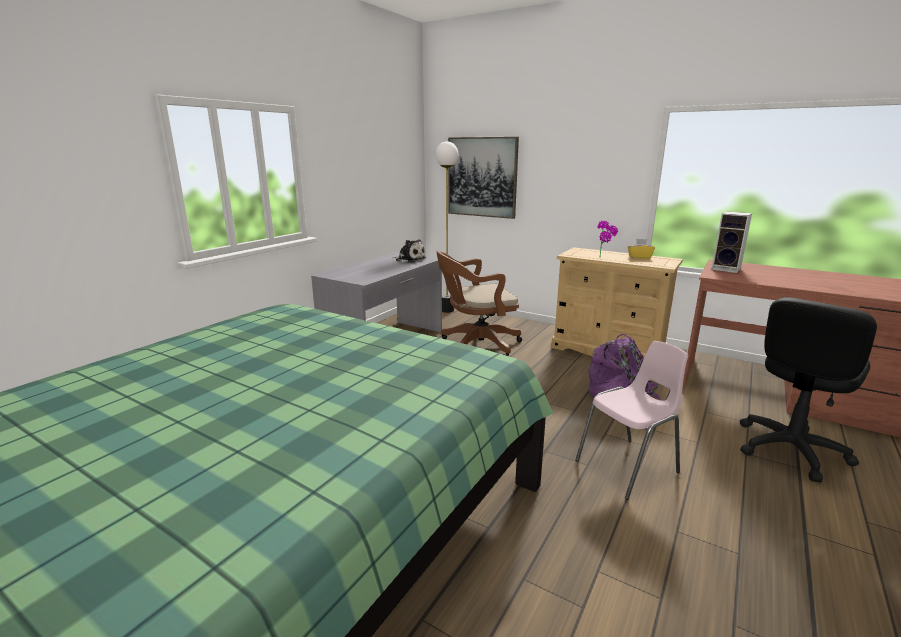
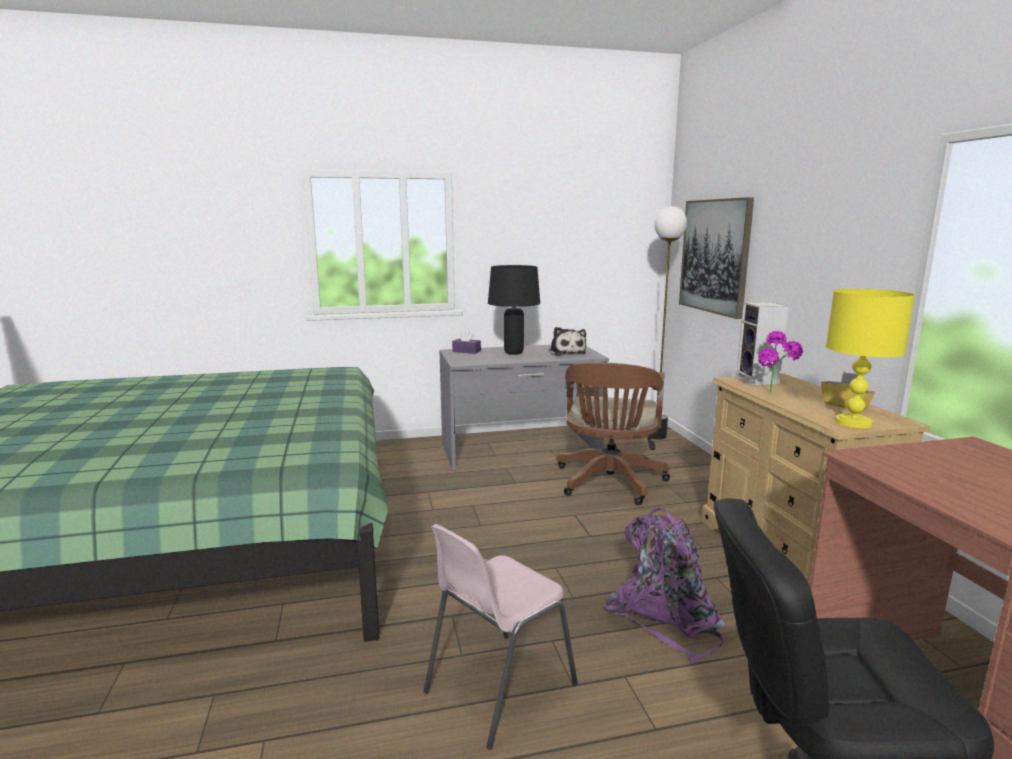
camera: 45 degrees right, 5 degrees down
brown office chair [436,250,522,356] -> brown office chair turned 105 degrees counterclockwise [556,362,670,505]
pink chair [575,341,688,500] -> pink chair turned 120 degrees clockwise [424,524,578,750]
speaker [711,211,752,273] -> speaker moved to [736,302,788,385]
none -> purple tissue box [452,330,481,354]
none -> black table lamp [488,265,540,355]
none -> yellow table lamp [826,289,915,428]

